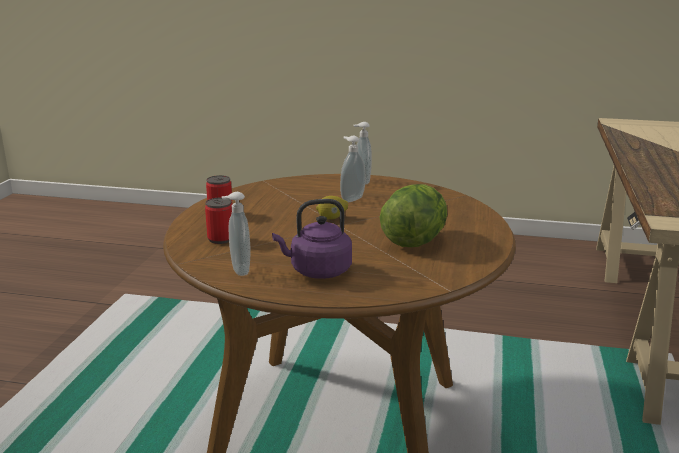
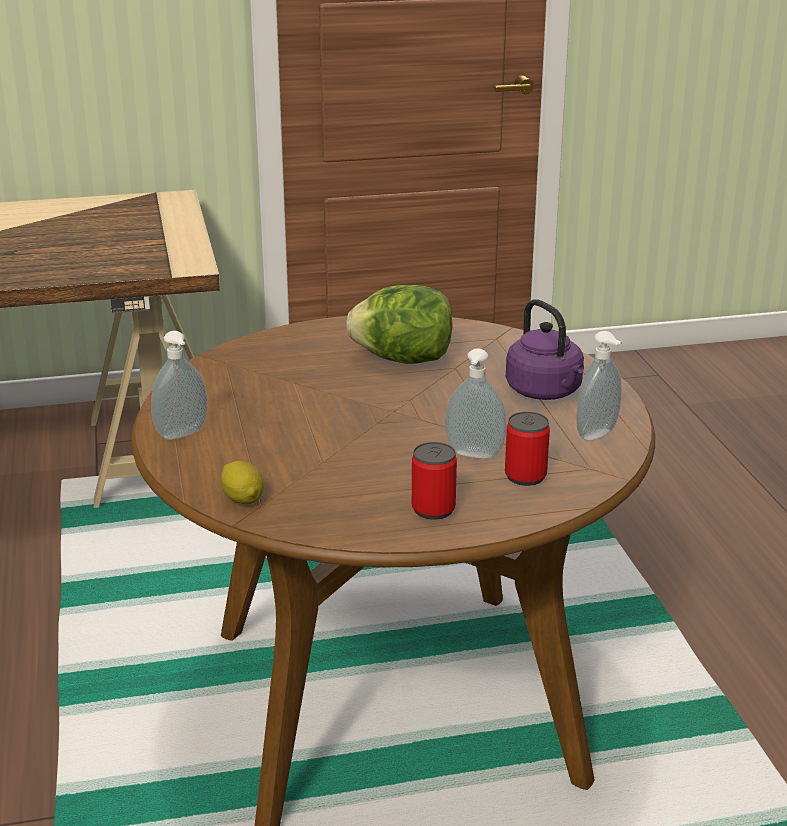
camera: 115 degrees left, 5 degrees up
lemon [316,196,348,220] -> lemon moved to [221,461,264,504]
soap dispenser [340,136,366,202] -> soap dispenser moved to [445,349,507,458]

